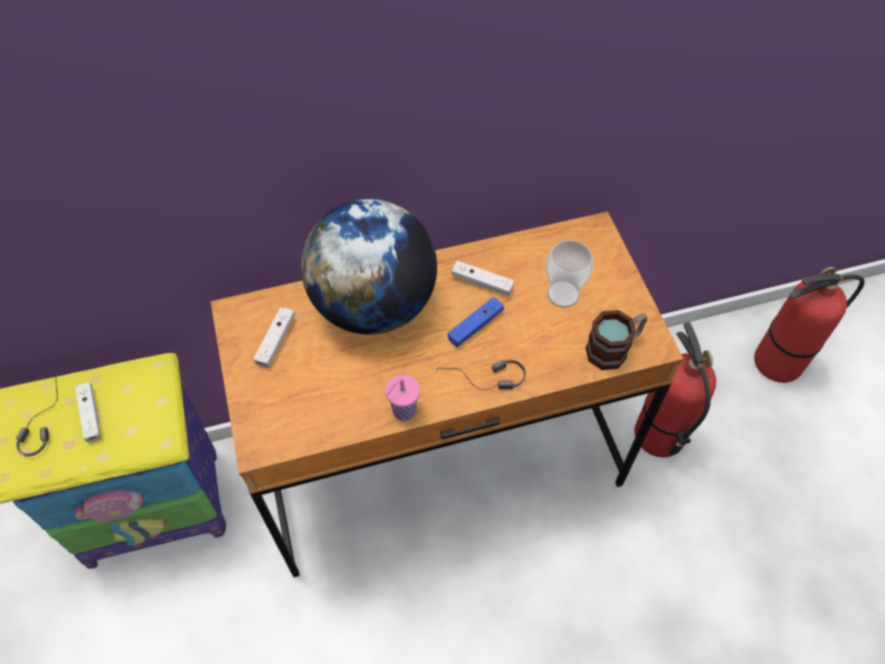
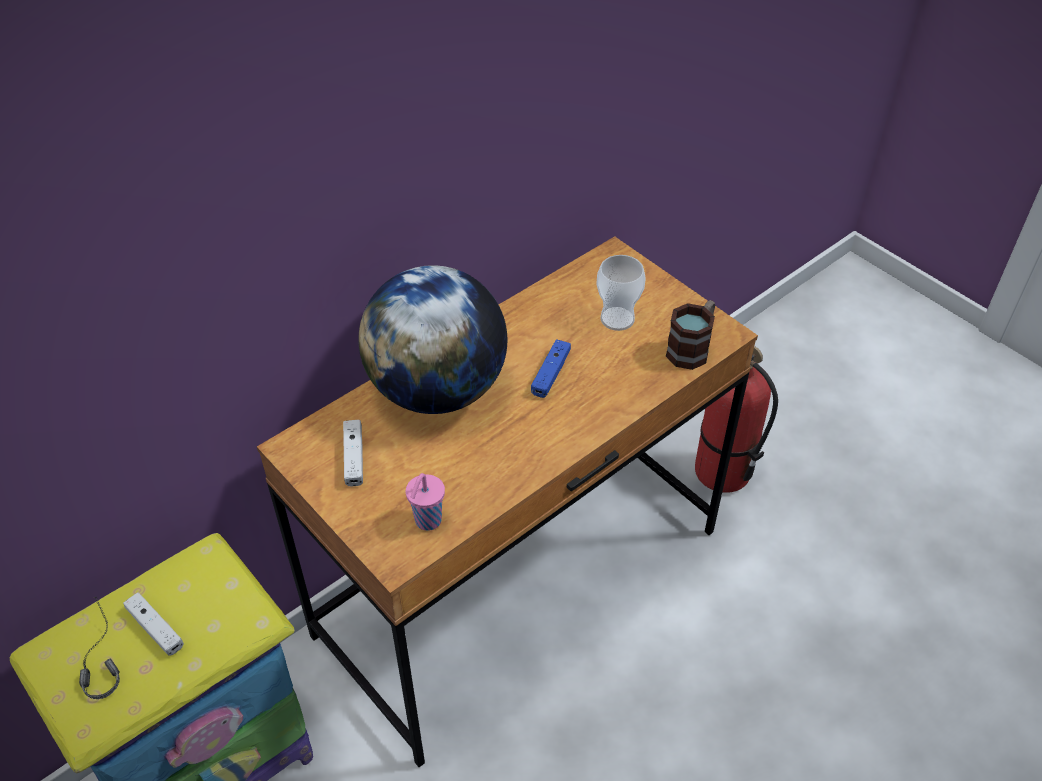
camera: 25 degrees left, 10 degrees down
pink cup [384,375,420,421] -> pink cup moved to [406,473,445,531]
headphones [436,360,526,390] -> none
white game controller [451,260,514,296] -> none
fire extinguisher [754,267,865,383] -> none

